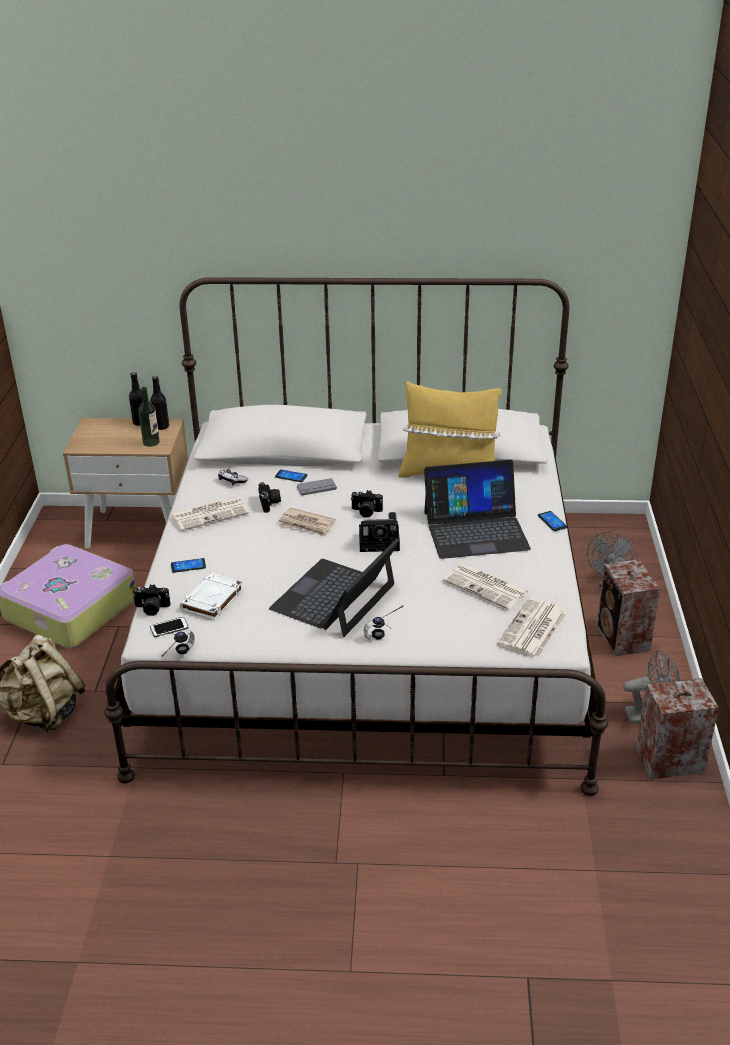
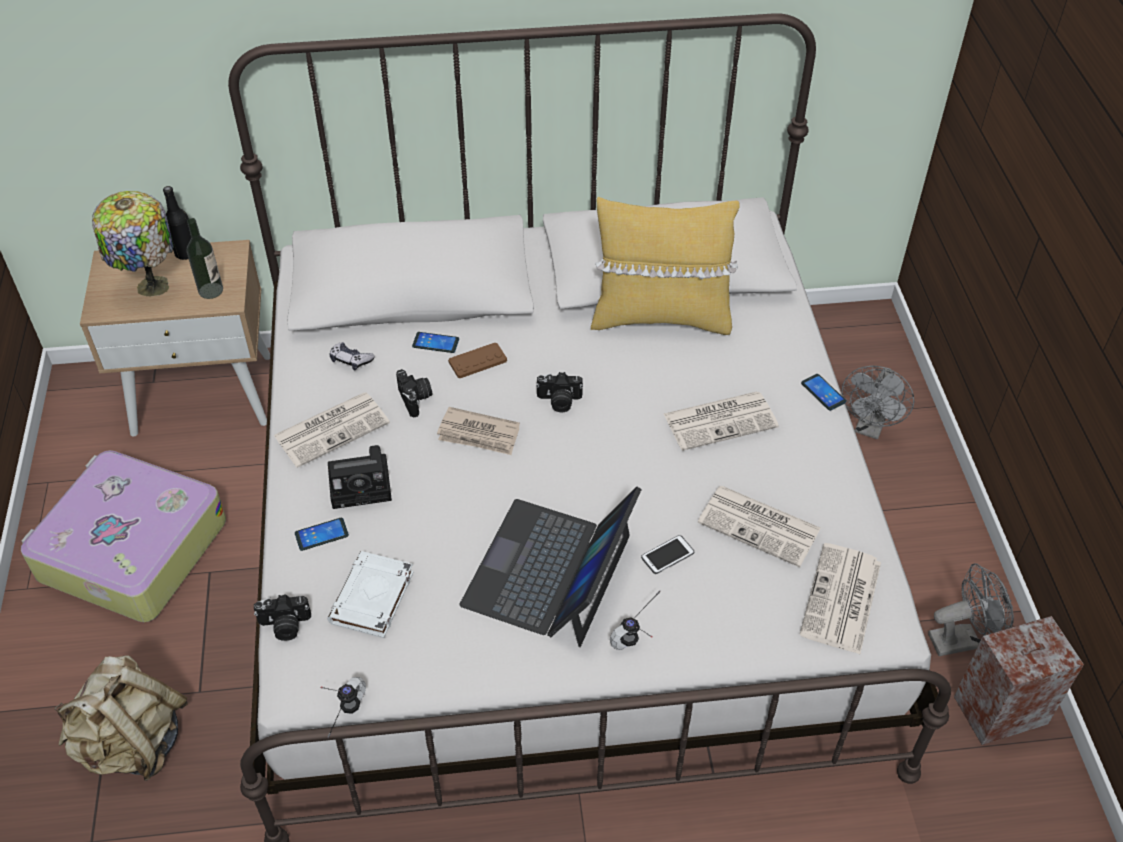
camera: 10 degrees left, 15 degrees up
black bottle [150,376,169,430] -> none
phone [150,617,189,637] -> phone moved to [641,535,694,574]
grey game controller [297,478,337,496] -> brown game controller [448,343,507,378]
camera [359,512,400,552] -> camera moved to [328,445,392,509]
laptop [424,460,531,559] -> newspaper [664,391,779,451]
speaker [596,559,660,656] -> none
none -> table lamp [92,191,173,297]

